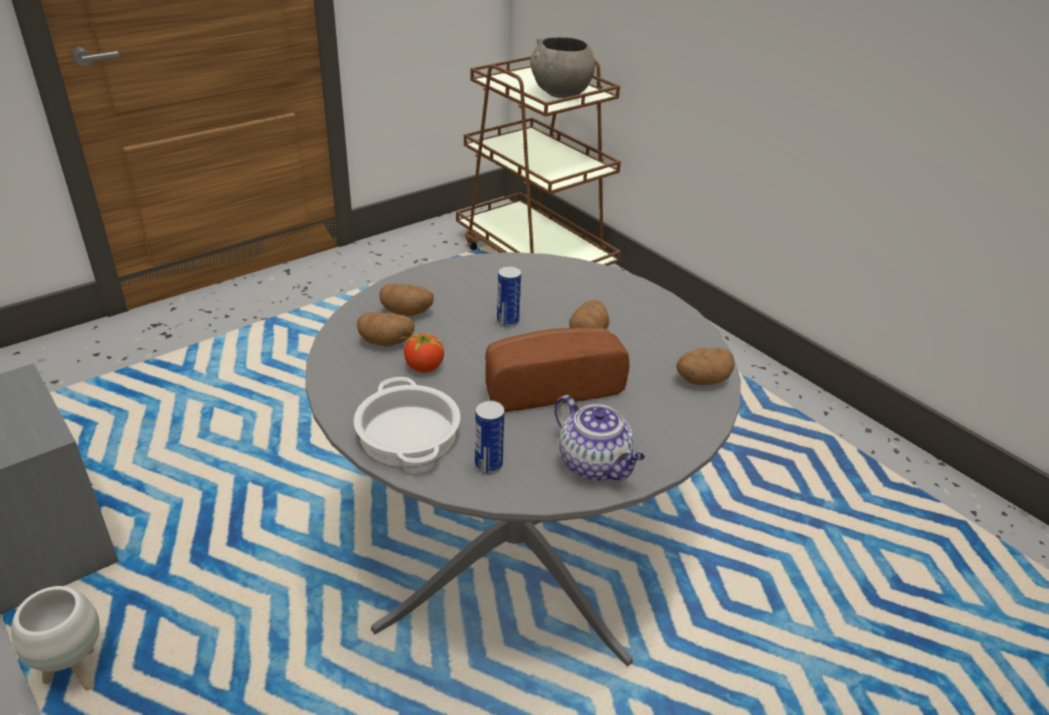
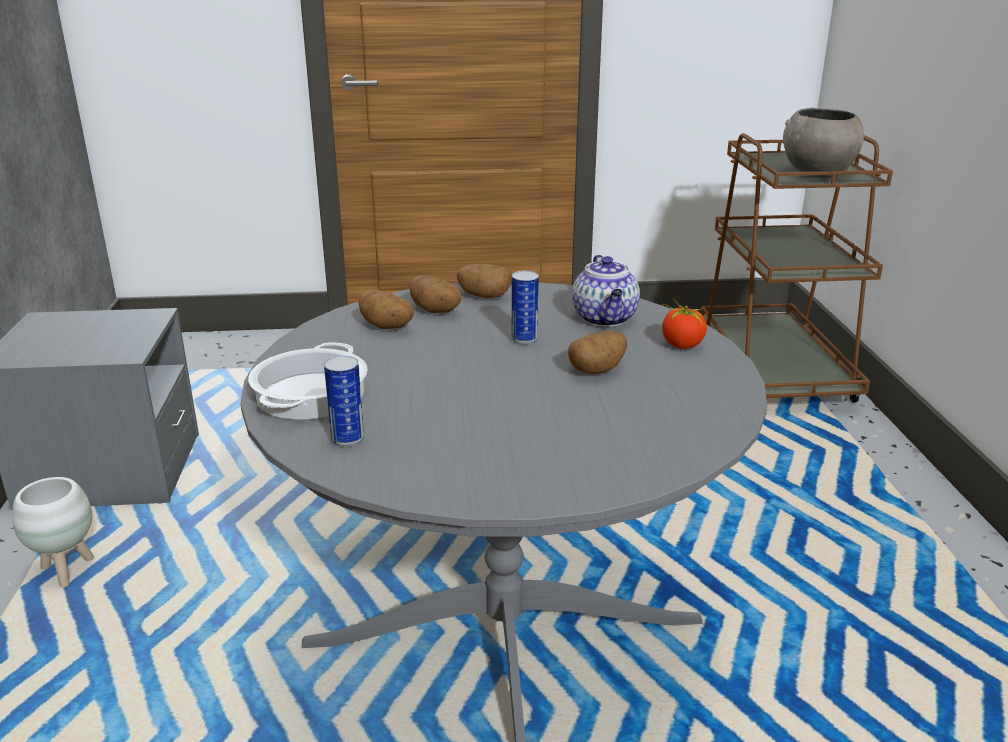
camera: 35 degrees right, 10 degrees down
tomato [401,328,444,373] -> tomato moved to [662,300,707,349]
bread [485,327,629,412] -> none
teapot [554,395,645,481] -> teapot moved to [572,255,640,327]
potato [676,348,734,385] -> potato moved to [457,264,512,298]

